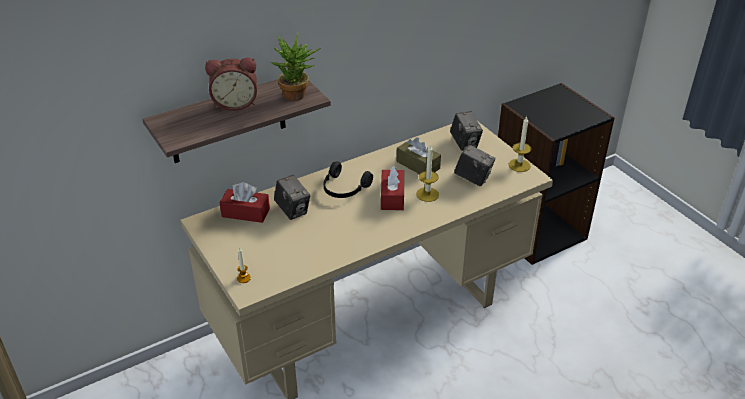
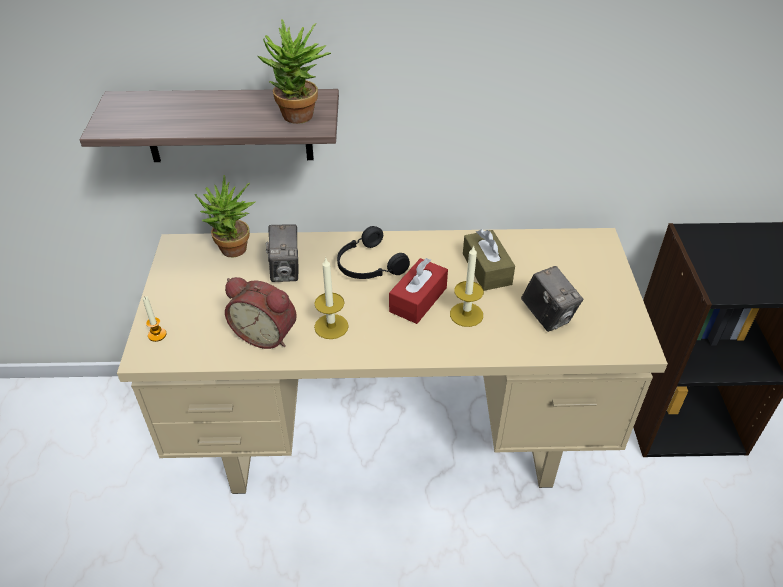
camera: 30 degrees right, 5 degrees up
alarm clock [205,57,257,111] -> alarm clock moved to [225,277,297,349]
red tissue box [220,183,270,223] -> potted plant [195,175,255,257]
camera [450,111,483,151] -> none
candle [509,116,532,172] -> candle moved to [314,258,349,339]

